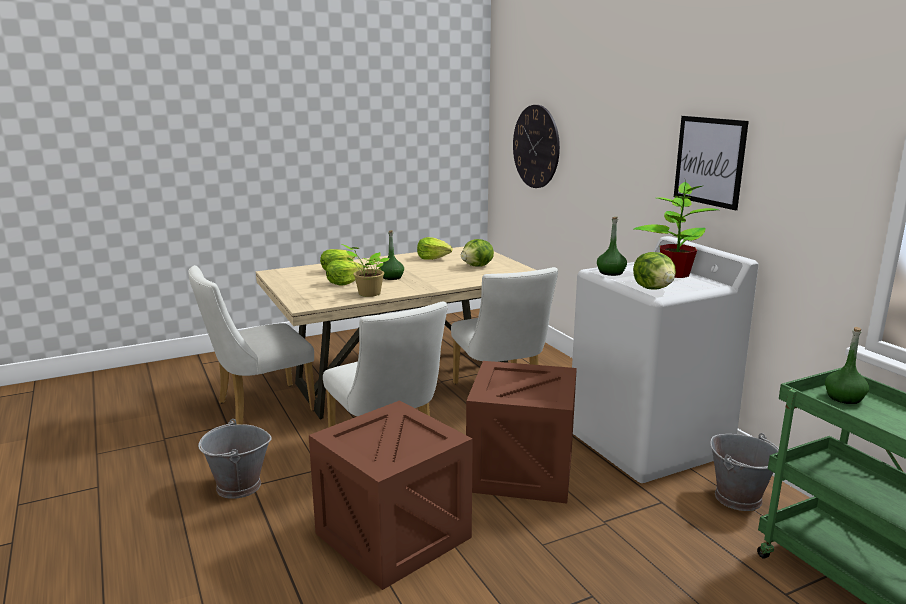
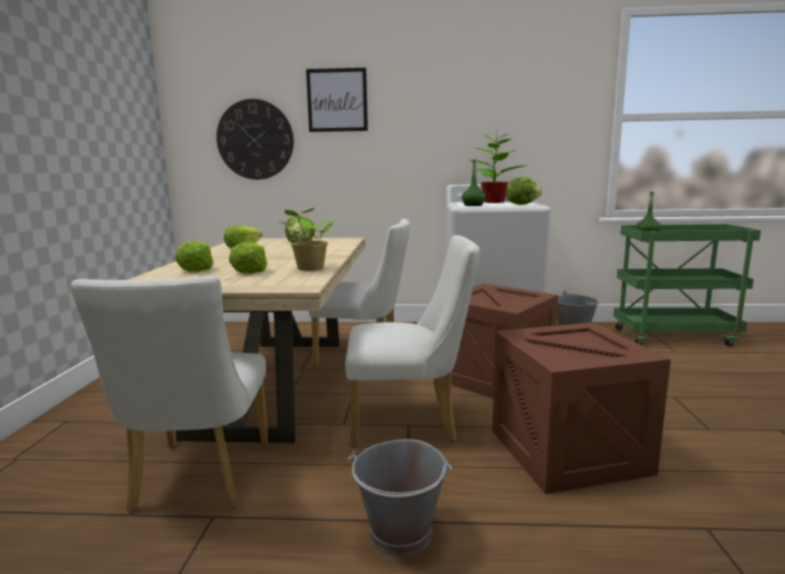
camera: 60 degrees left, 5 degrees down
green bottle [379,230,404,280] -> none
picture [674,116,749,210] -> picture moved to [306,68,368,132]

